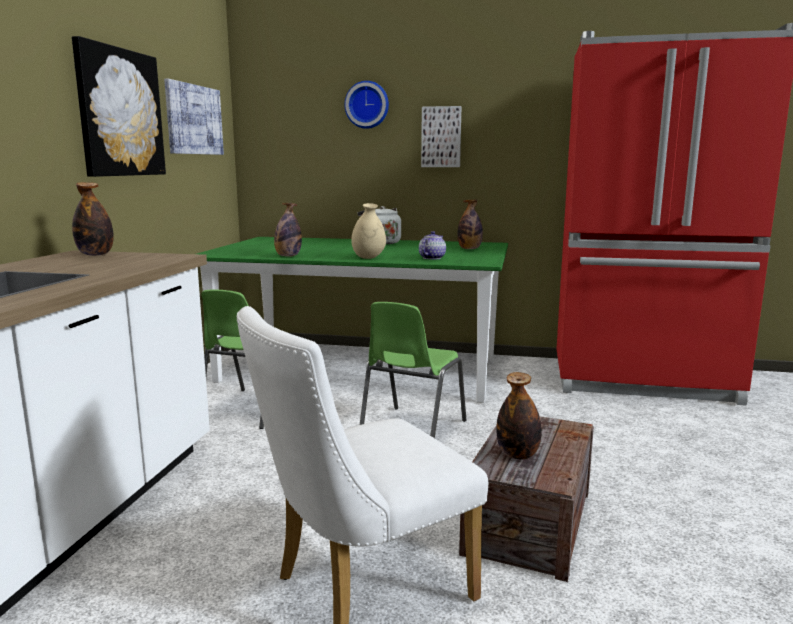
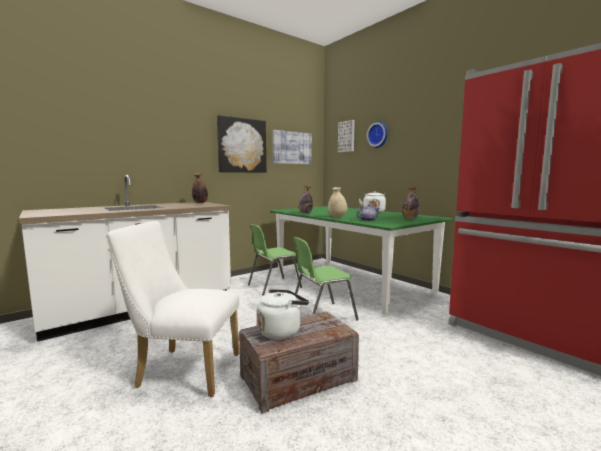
camera: 40 degrees right, 5 degrees down
picture [421,106,462,167] -> picture moved to [338,120,355,152]
bottle [496,372,542,460] -> white kettle [257,289,309,339]

